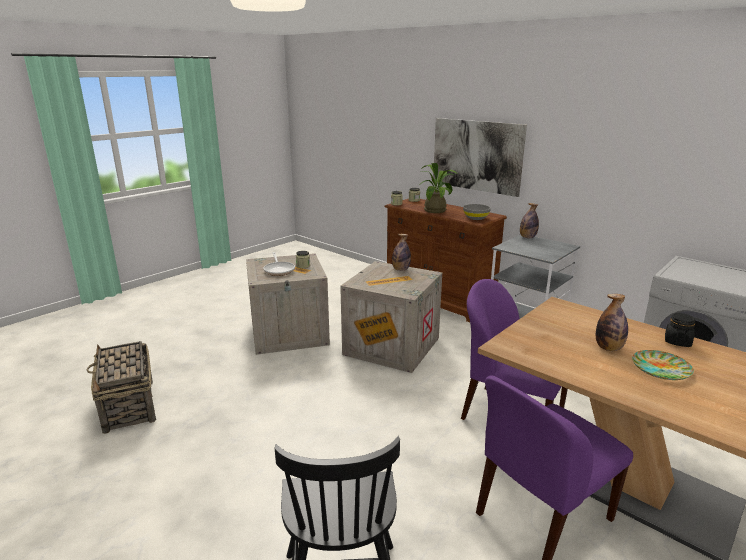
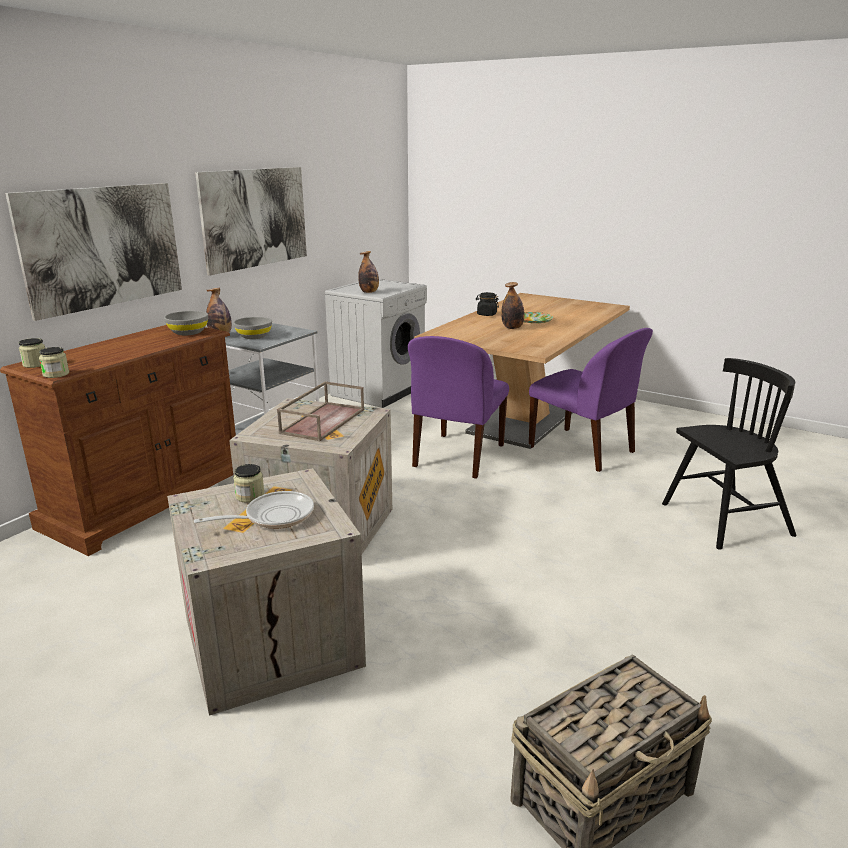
camera: 100 degrees left, 0 degrees up
bottle [392,234,411,271] -> bottle moved to [358,251,379,293]
potted plant [421,163,458,213] -> none
none -> picture [195,167,307,276]
none -> grey bowl [233,317,272,339]
none -> brown tray [277,381,364,441]

